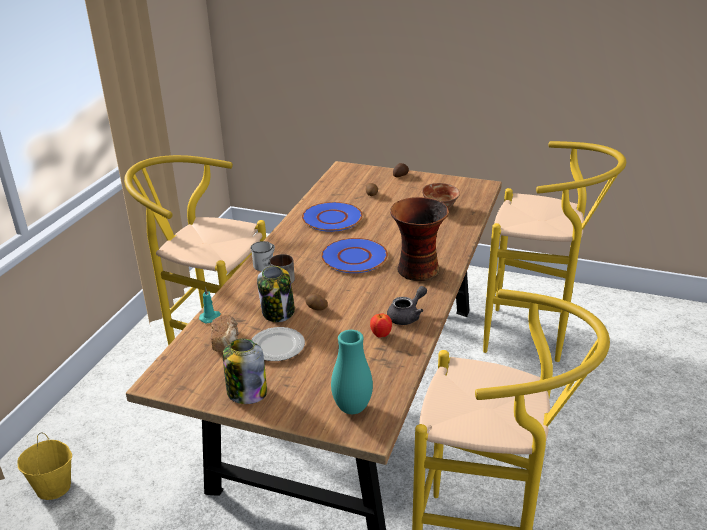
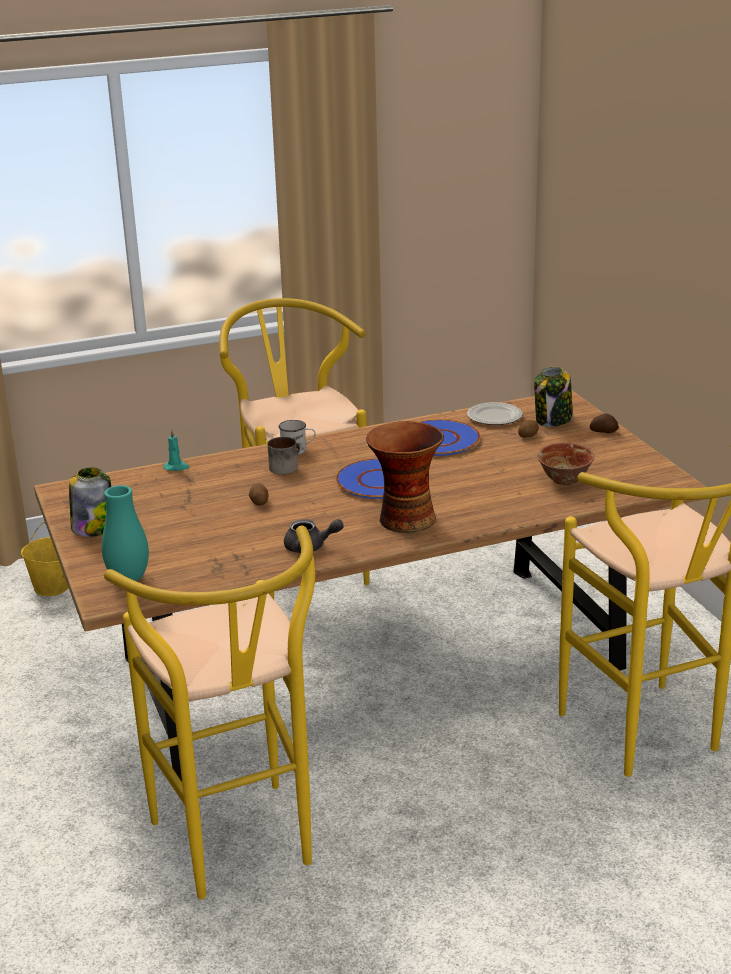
camera: 50 degrees right, 5 degrees down
bread [211,315,239,352] -> none
plate [251,327,305,361] -> plate moved to [467,402,523,425]
jar [257,266,295,322] -> jar moved to [534,367,573,427]
apple [370,314,392,338] -> none

